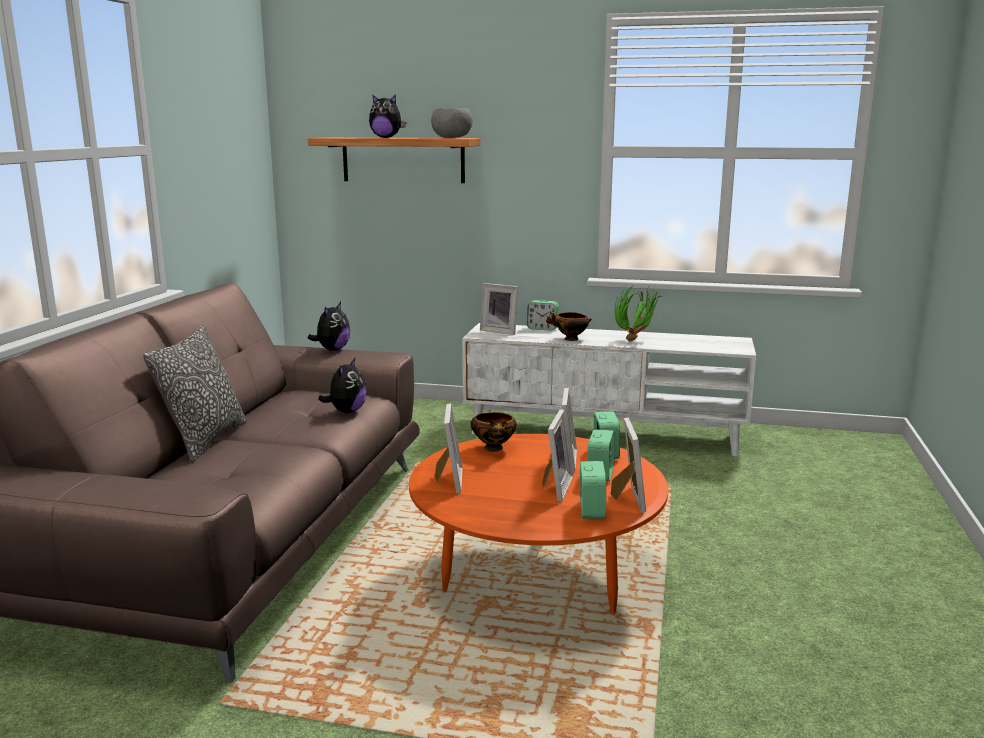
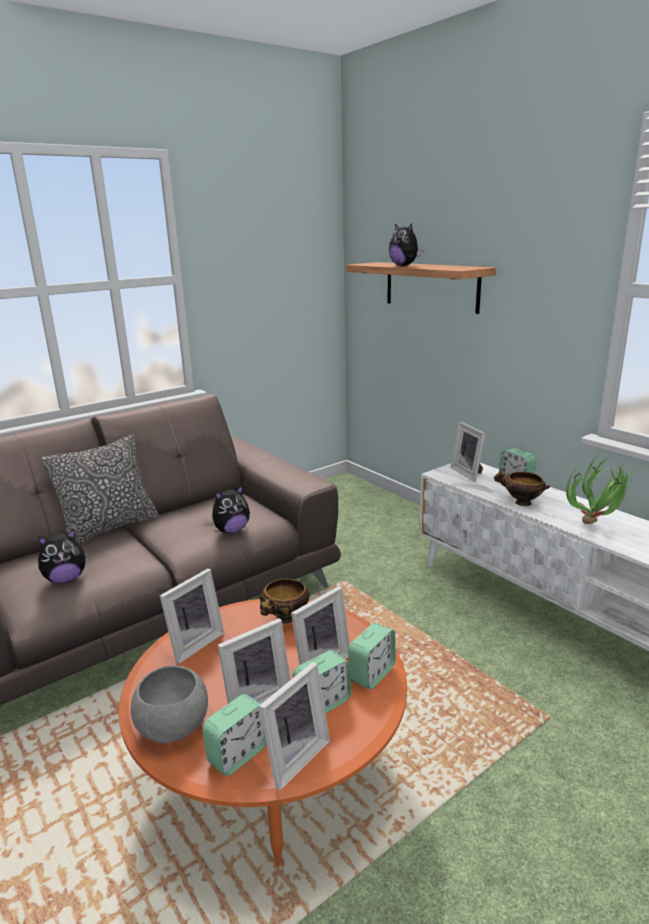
camera: 40 degrees right, 5 degrees up
plush toy [308,302,350,351] -> plush toy moved to [38,528,88,583]
grey bowl [431,108,473,138] -> grey bowl moved to [131,666,208,743]

